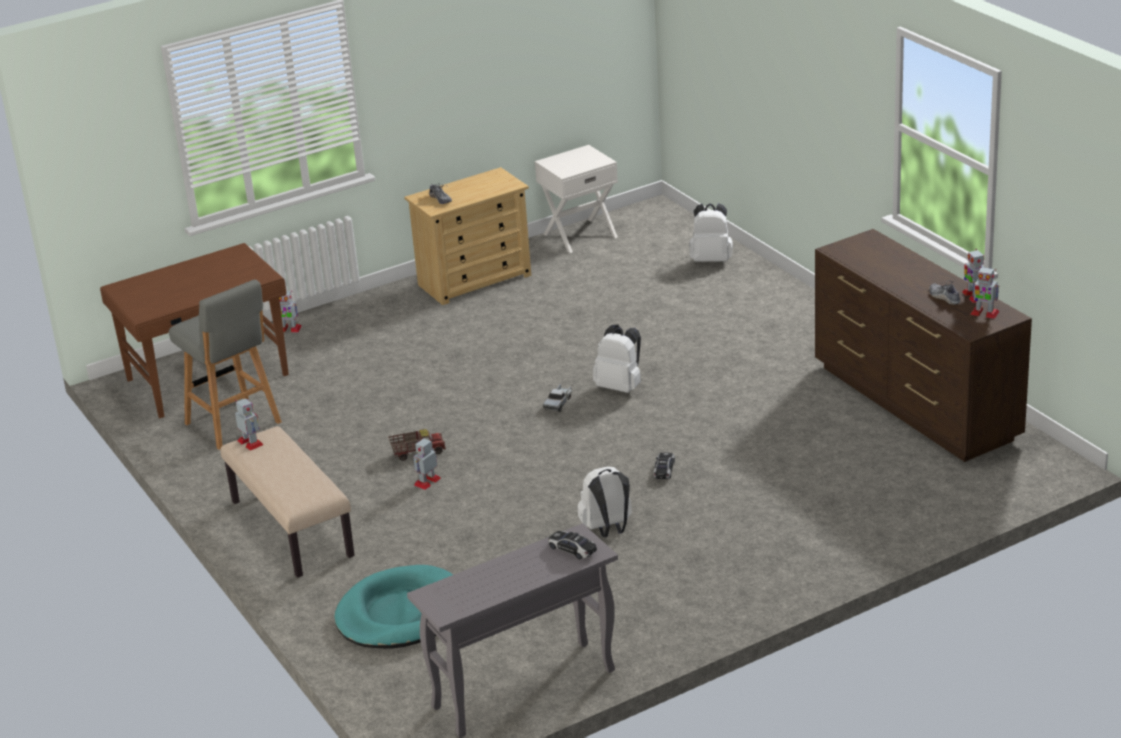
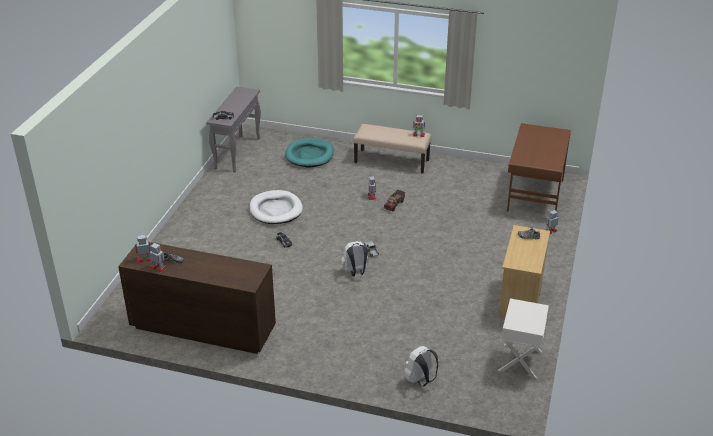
camera: 135 degrees right, 5 degrees up
grey stool [169,279,282,450] -> none
white backpack [578,466,632,537] -> white dog bed [249,190,303,224]

